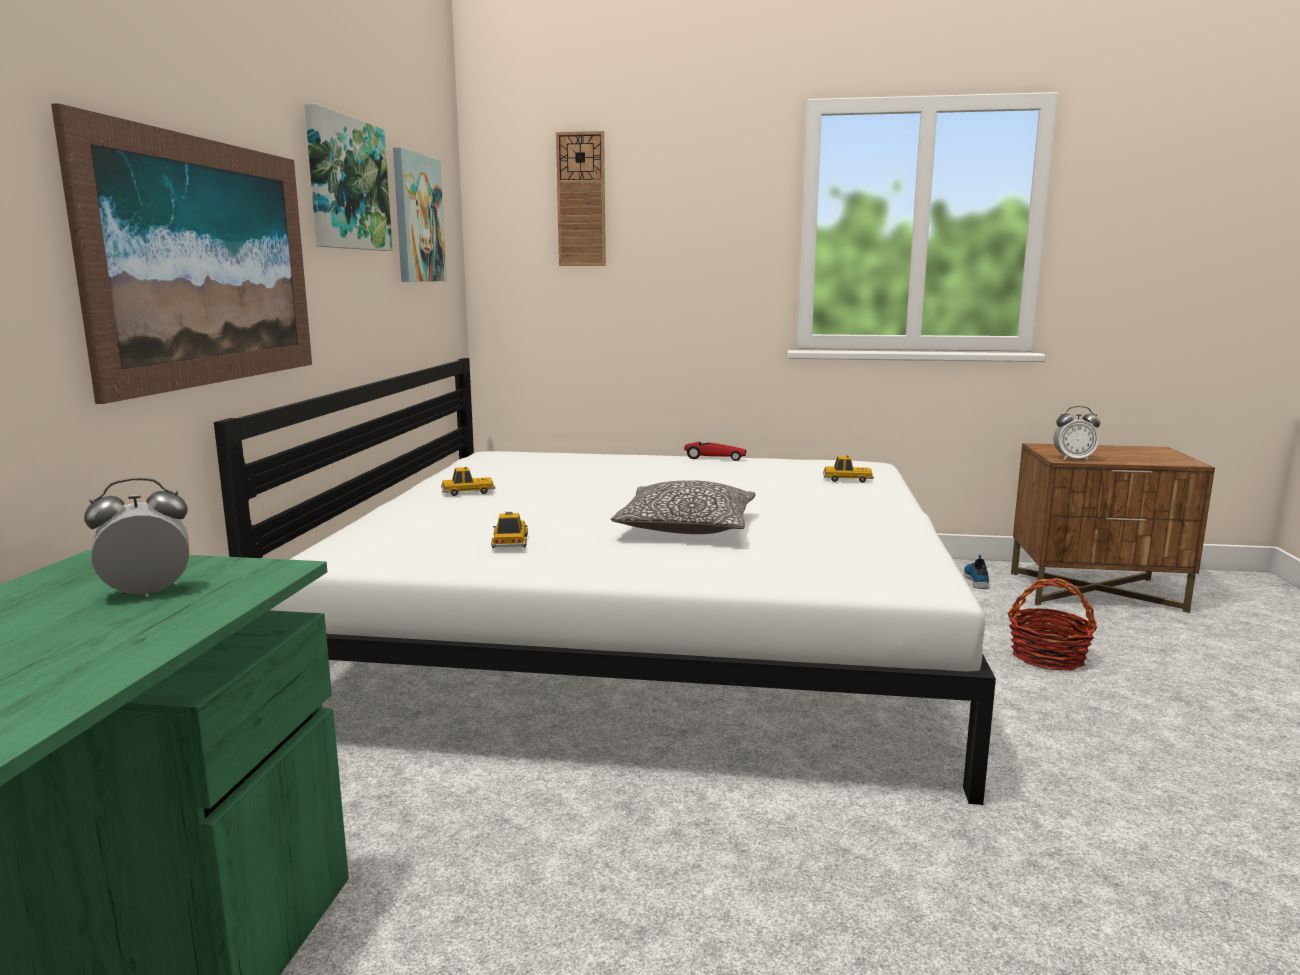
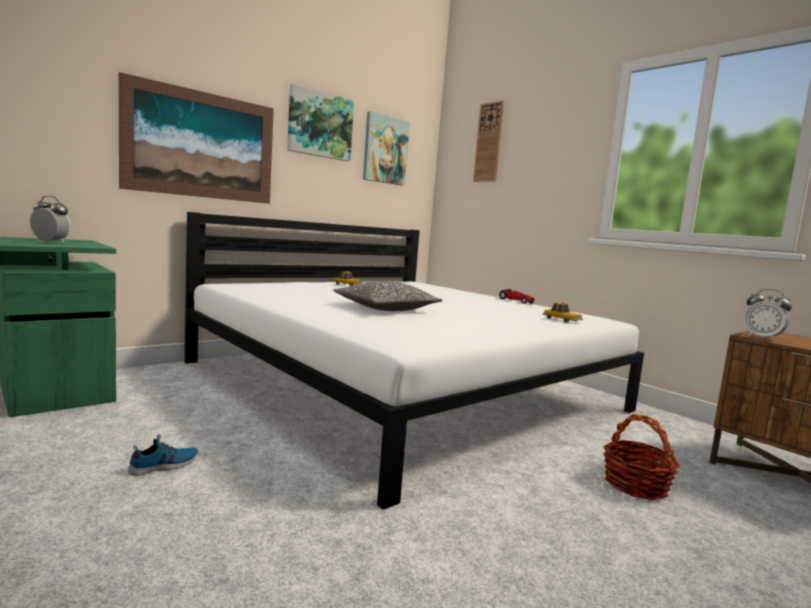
camera: 40 degrees right, 5 degrees down
toy car [491,512,528,548] -> none
shoe [963,555,990,589] -> shoe moved to [128,435,199,476]

